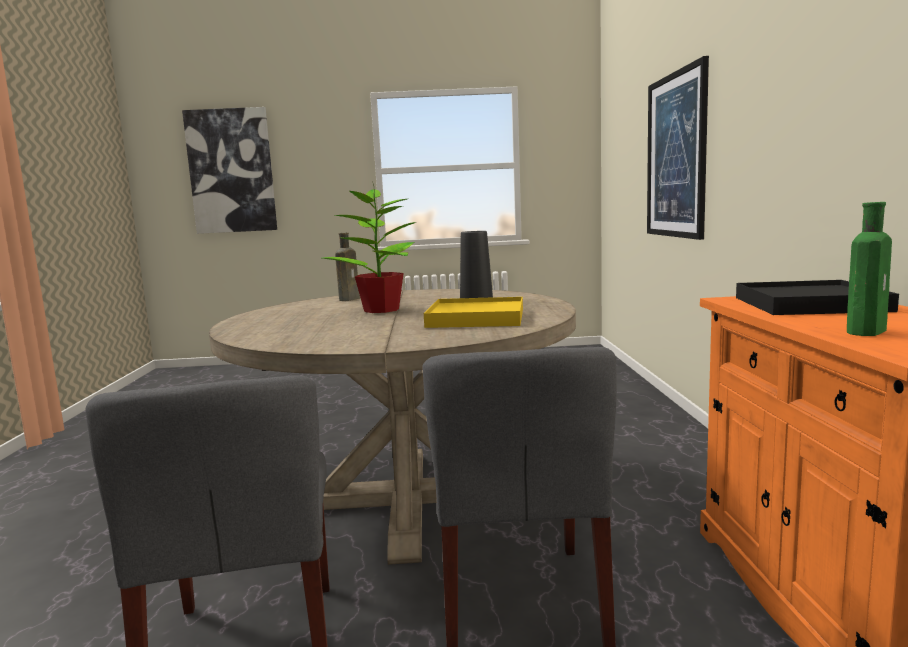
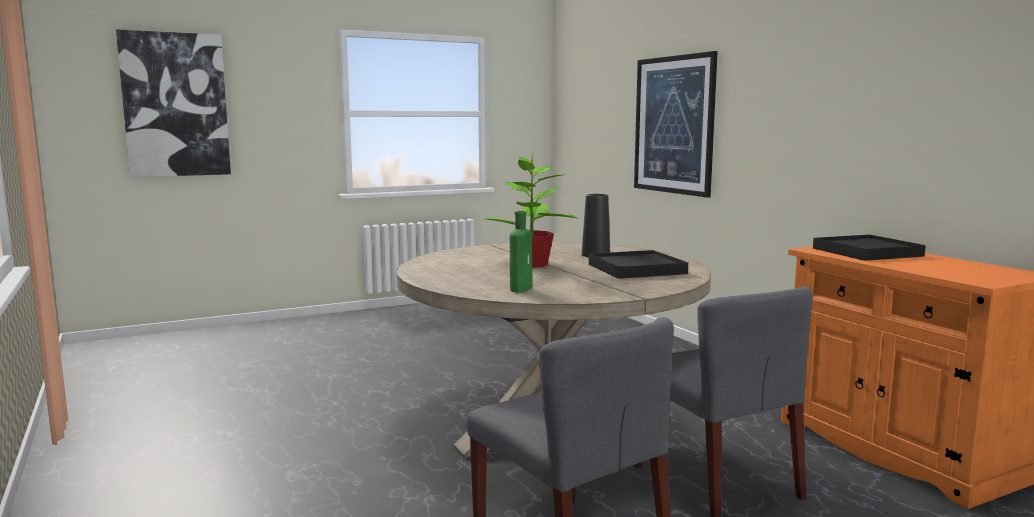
camera: 25 degrees left, 0 degrees up
brown bottle [335,233,360,301] -> none
yellow tray [424,297,523,328] -> black tray [589,250,688,279]
green bottle [847,202,892,336] -> green bottle moved to [510,211,532,293]

